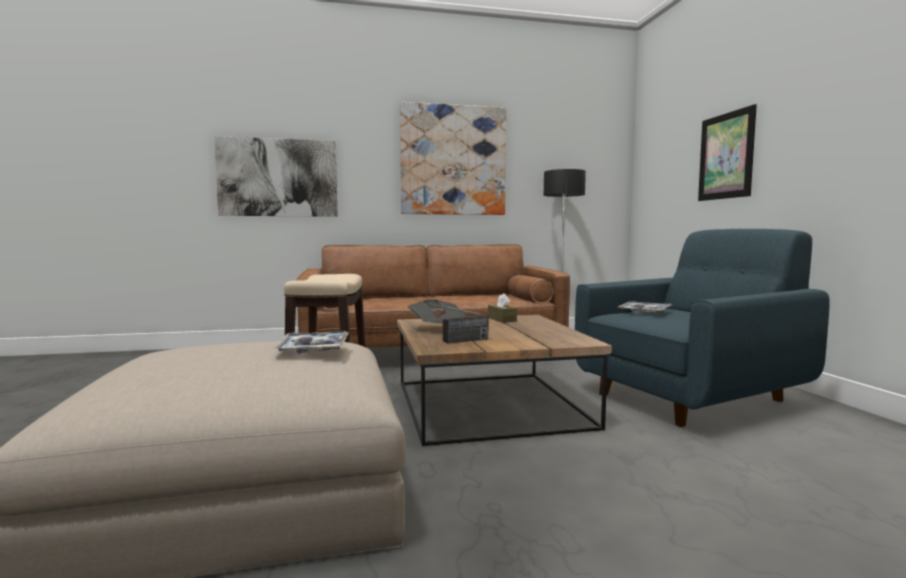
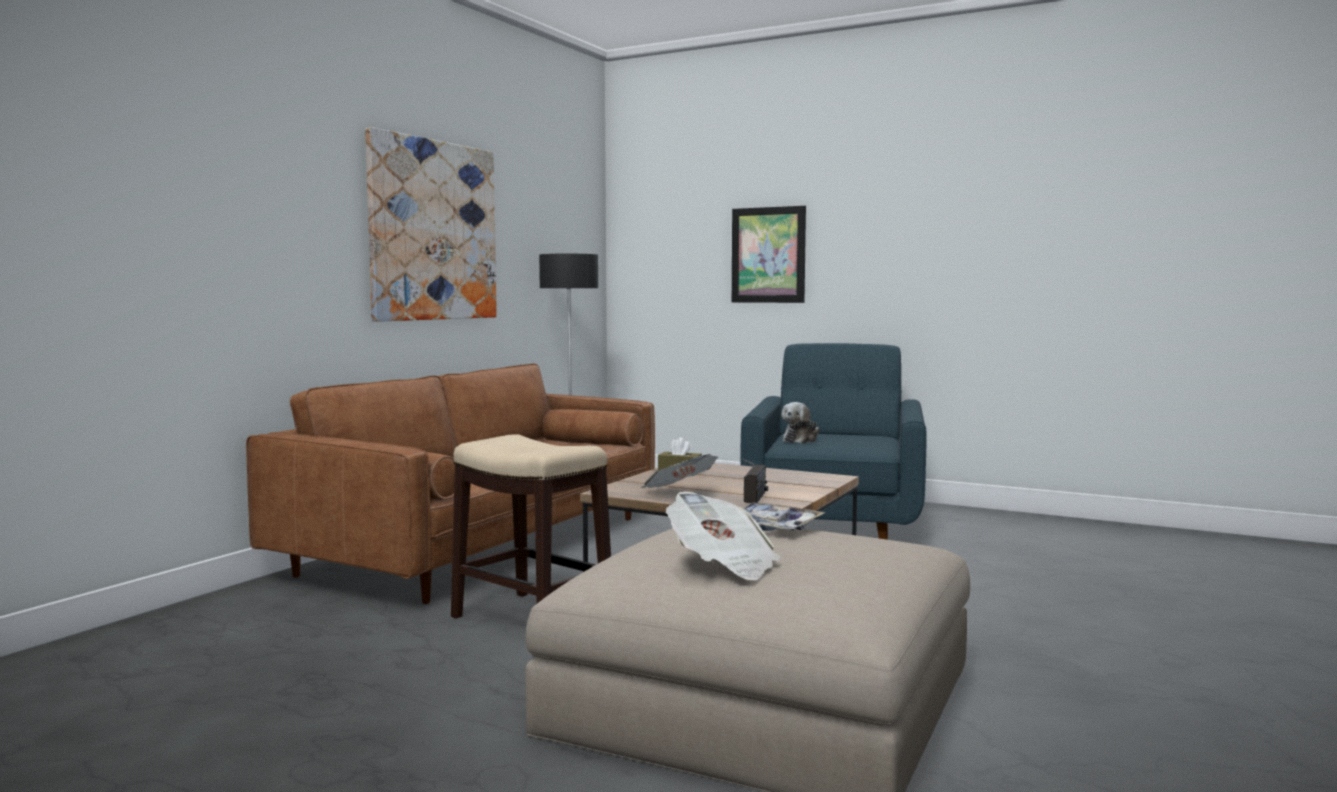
camera: 50 degrees left, 0 degrees up
picture [214,136,338,217] -> none
tray [618,301,672,313] -> plush toy [781,402,819,443]
none -> newspaper [666,491,781,581]

